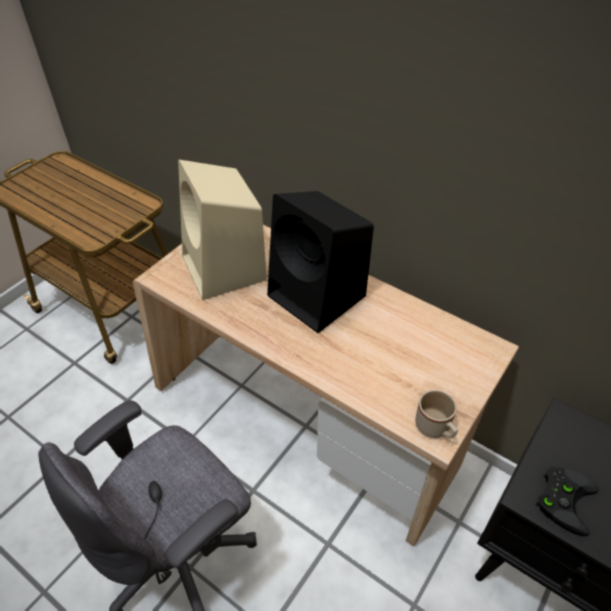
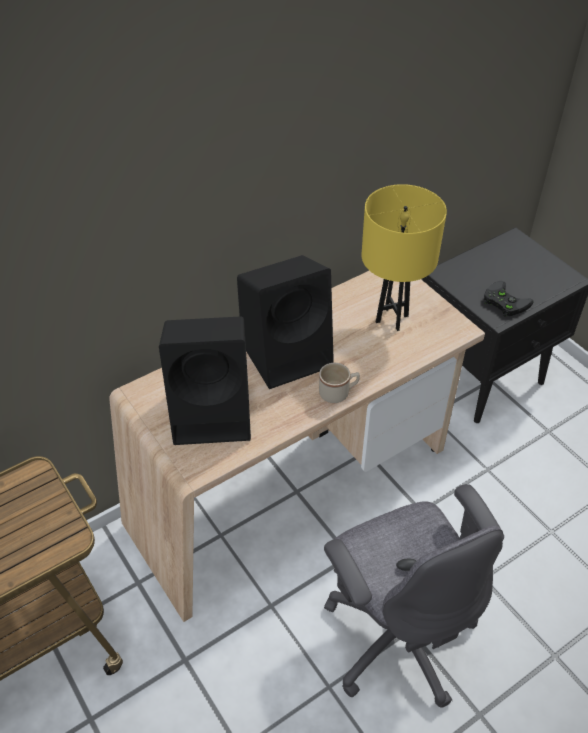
camera: 70 degrees left, 0 degrees up
beige speaker [178,159,267,300] -> black speaker [159,316,251,445]
beige mug [415,390,458,438] -> beige mug moved to [319,363,360,403]
none -> yellow table lamp [361,184,447,331]

